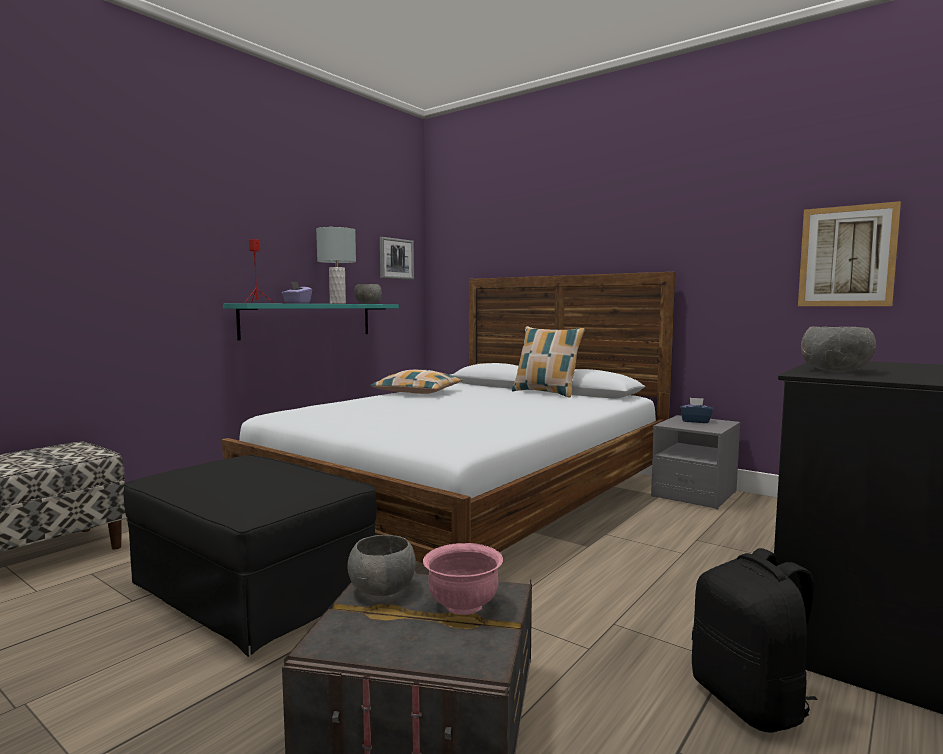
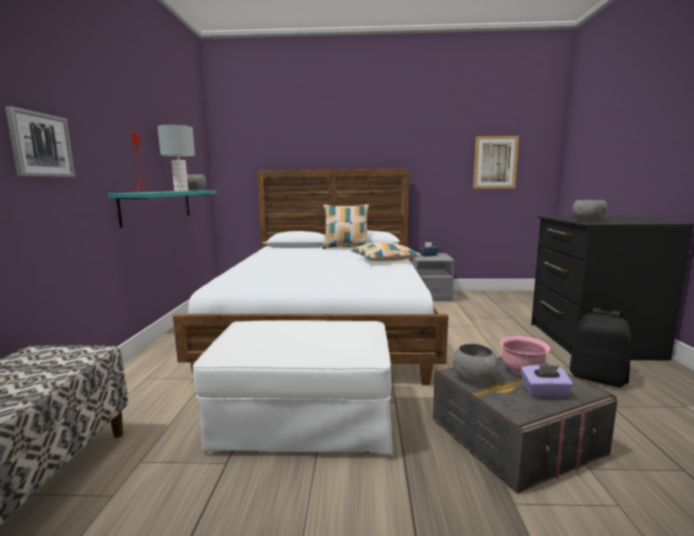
camera: 35 degrees left, 5 degrees up
black ottoman [123,455,377,657] -> white ottoman [193,320,393,455]
purple tissue box [282,282,312,304] -> purple tissue box moved to [521,365,573,398]
pillow [370,370,462,394] -> pillow moved to [351,242,421,261]
picture [380,237,414,280] -> picture moved to [5,106,76,178]

